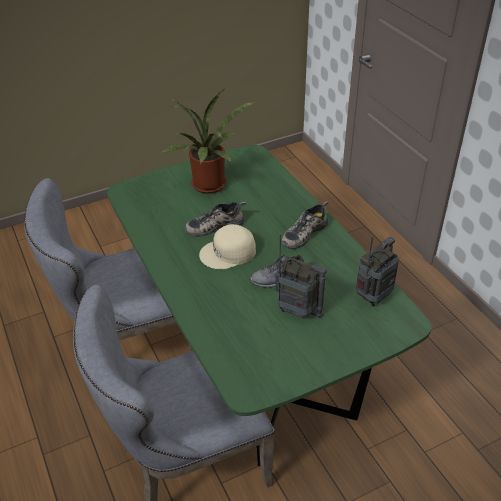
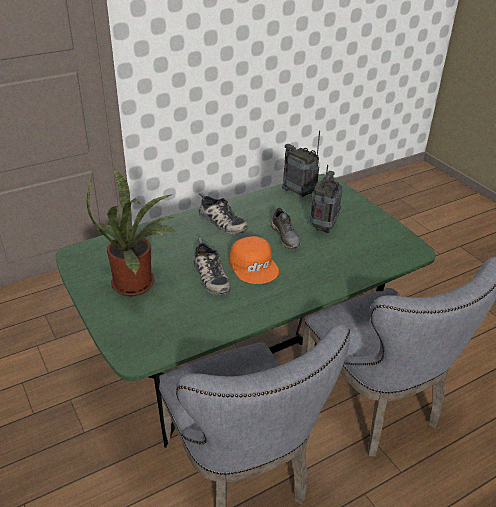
camera: 95 degrees left, 5 degrees down
beige cap [199,224,256,269] -> orange cap [229,236,279,284]

